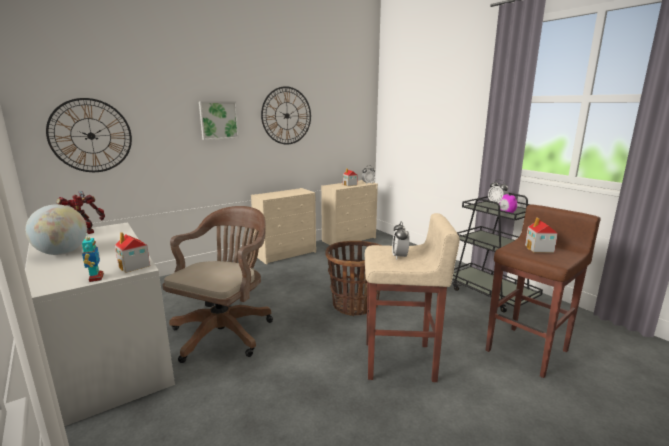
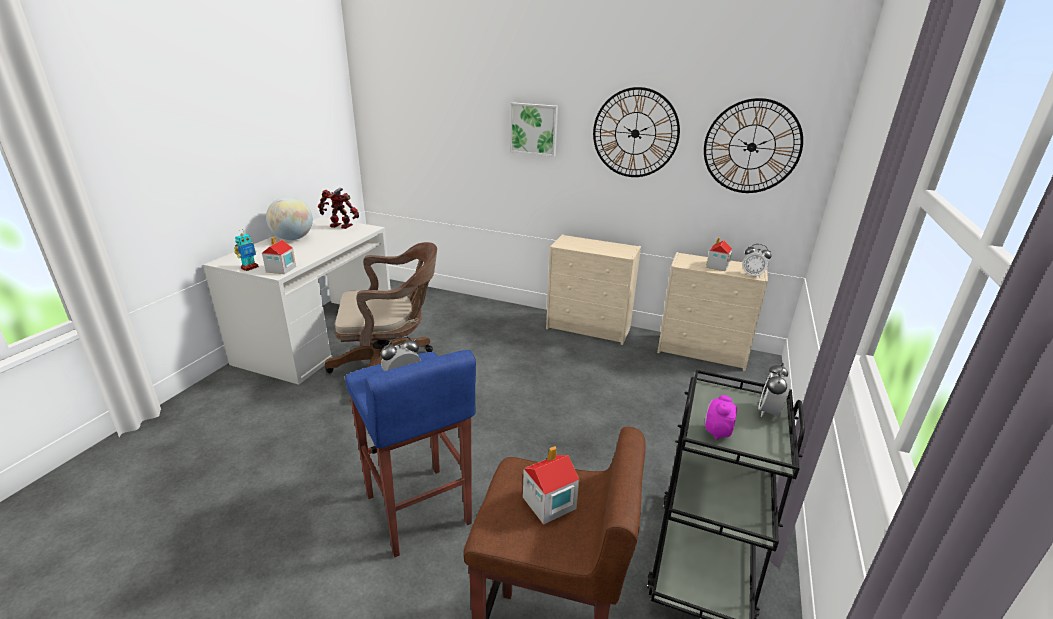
camera: 55 degrees right, 10 degrees up
wall clock [46,98,132,172] -> wall clock moved to [704,98,803,193]
basket [325,241,380,316] -> none
beige stool [365,213,460,382] -> blue stool [345,350,476,557]

